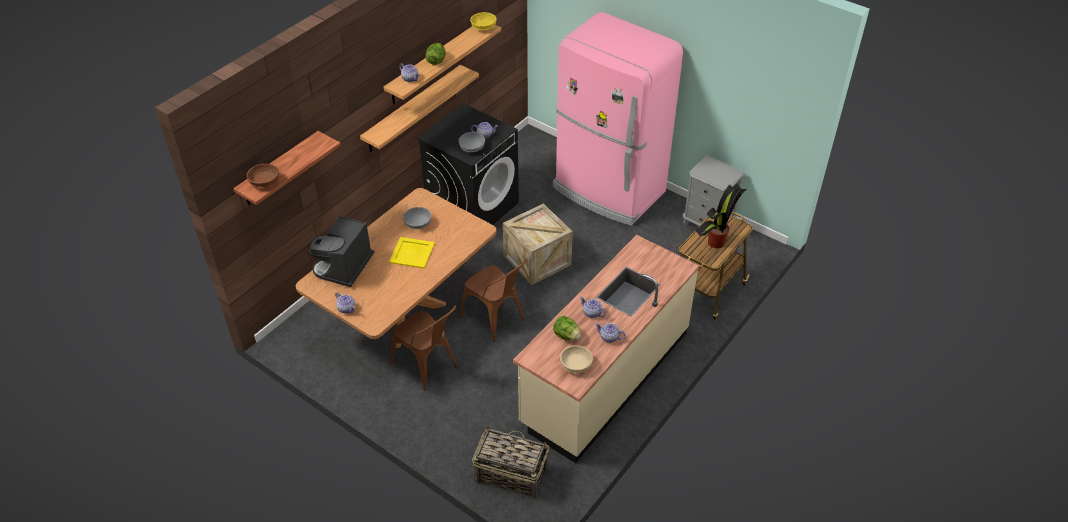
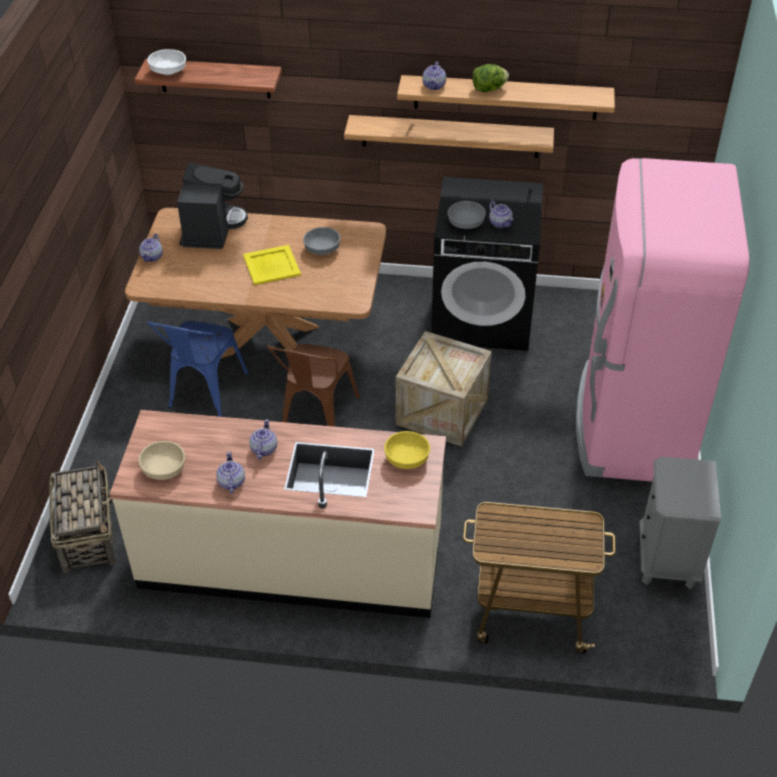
camera: 60 degrees right, 0 degrees up
brown bowl [247,164,279,187] -> white bowl [147,49,186,75]
coffee machine [309,216,374,287] -> coffee machine turned 105 degrees clockwise [177,162,248,249]
brown chair [389,305,458,390] -> blue chair [147,321,249,417]
yellow bowl [470,12,497,30] -> yellow bowl moved to [384,431,430,469]
lettuce [553,316,581,341] -> none
potted plant [695,183,747,248] -> none

